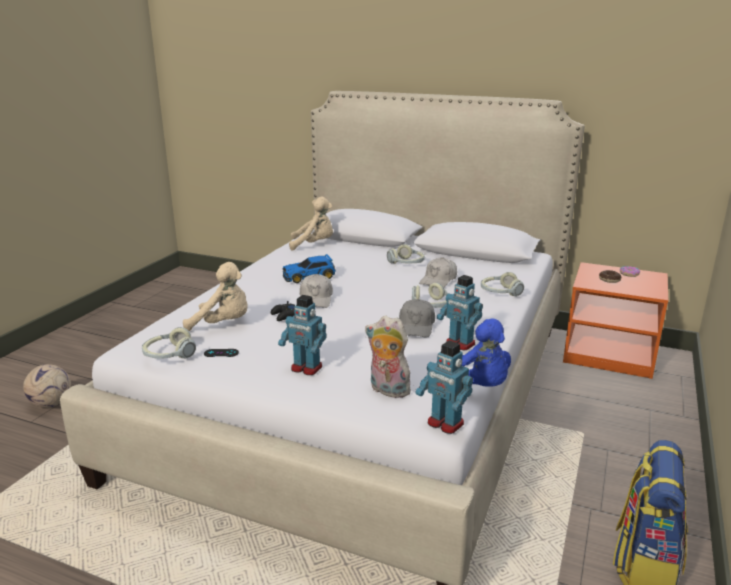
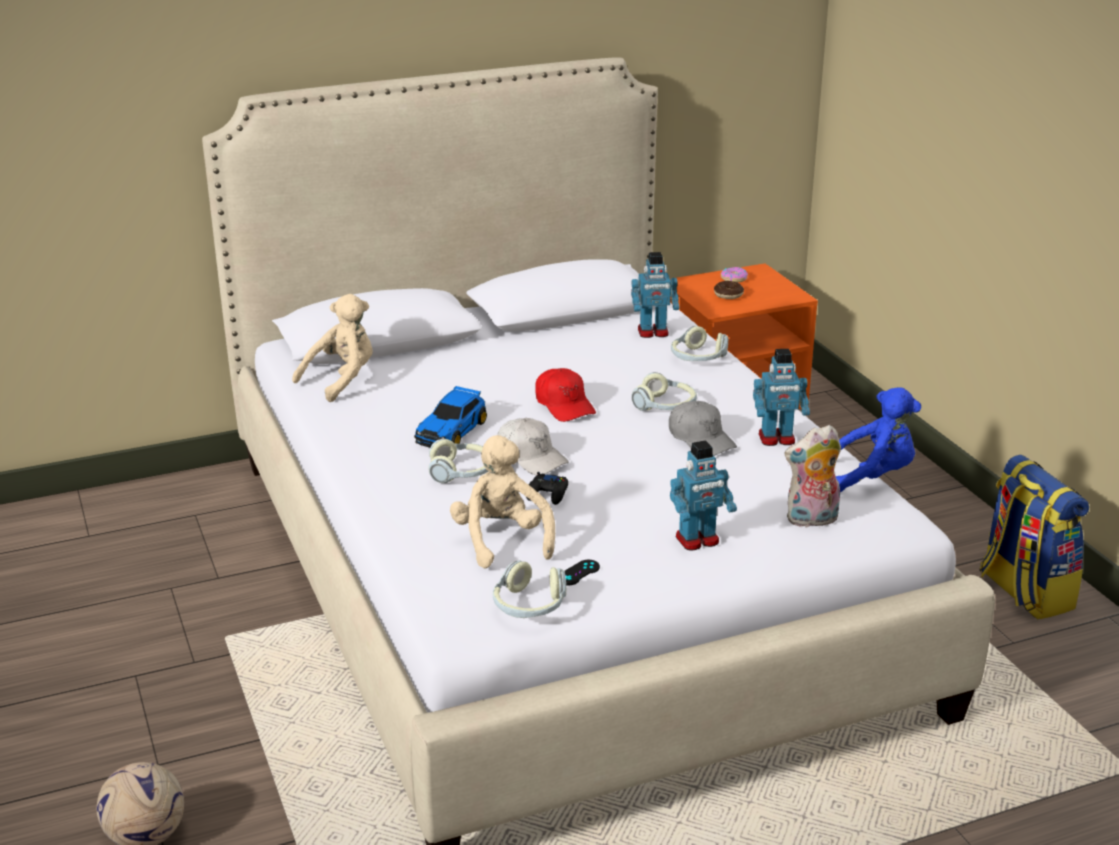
camera: 45 degrees left, 5 degrees up
beige plush toy [183,262,247,331] -> beige plush toy turned 75 degrees counterclockwise [450,435,555,568]
headphones [387,244,425,264] -> headphones moved to [428,439,488,483]
toy robot [416,340,473,434] -> toy robot moved to [631,252,680,338]
white cap [419,257,457,287] -> none
none -> red cap [535,368,596,422]

